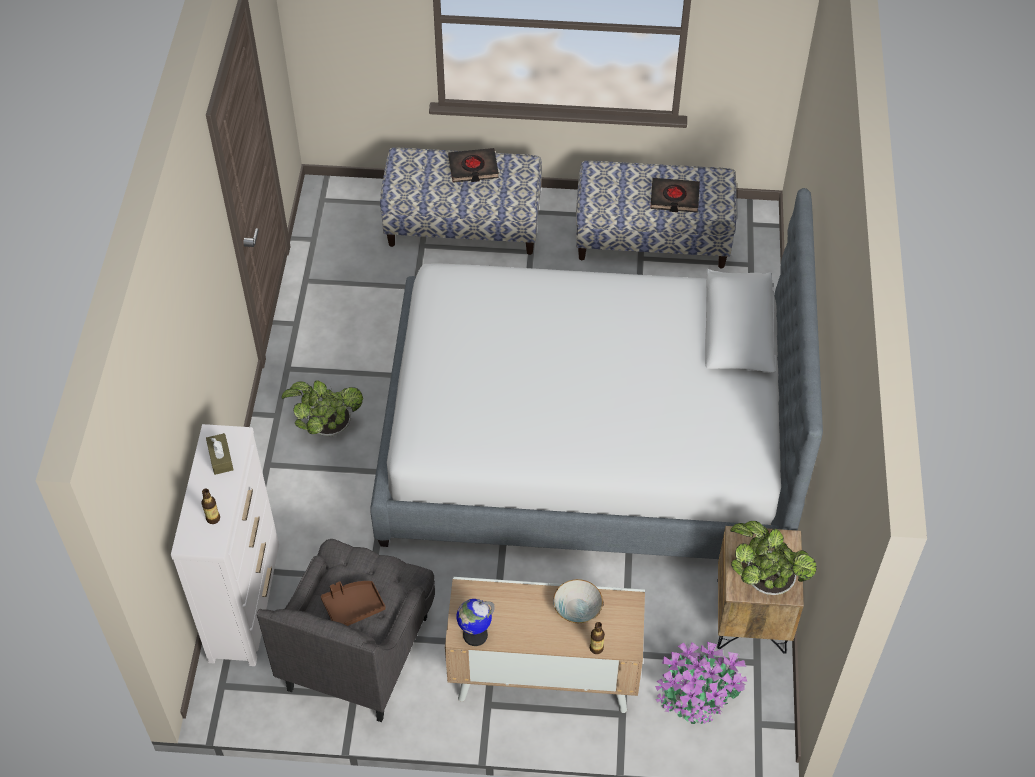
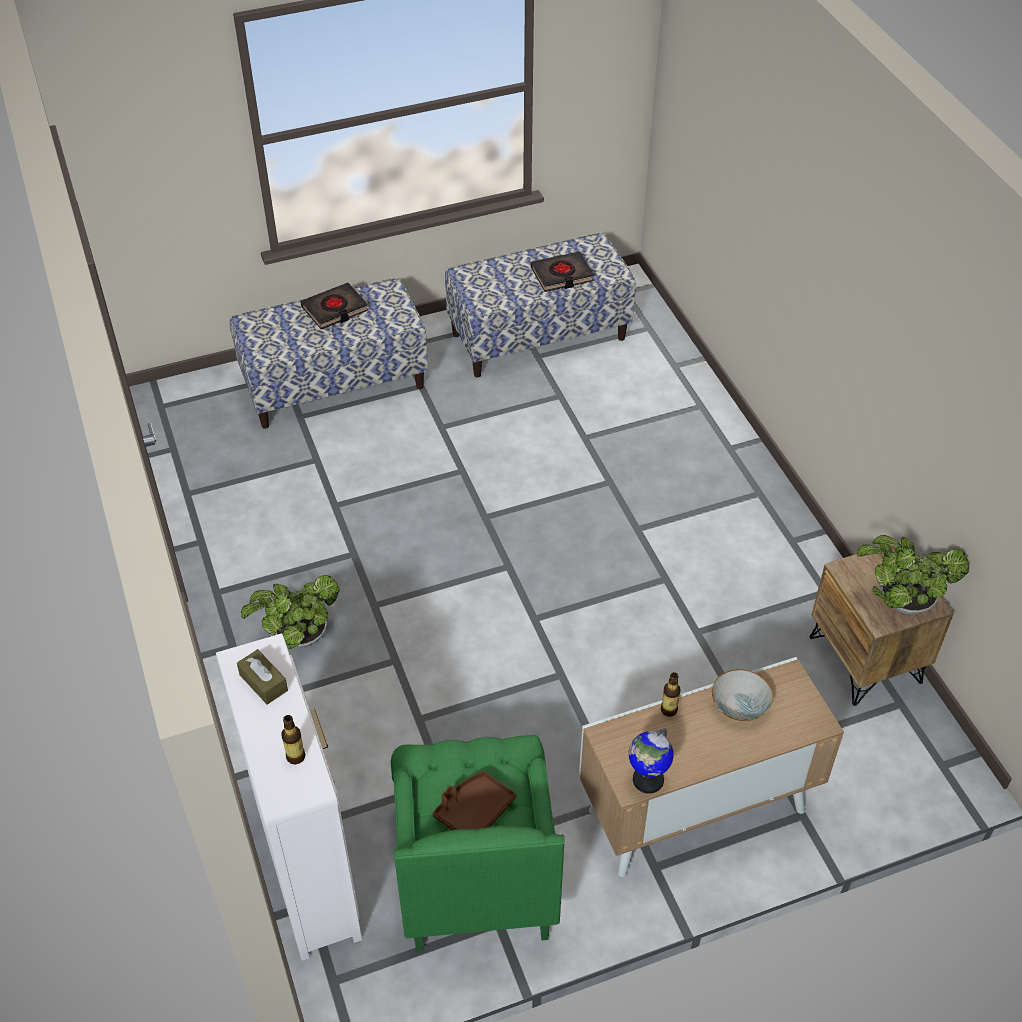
camera: 25 degrees left, 5 degrees down
grey armchair [257,539,435,722] -> green armchair [391,735,565,952]
bed [370,188,823,559] -> none
bottle [590,622,605,654] -> bottle moved to [661,672,681,717]
potted plant [655,642,747,724] -> none

